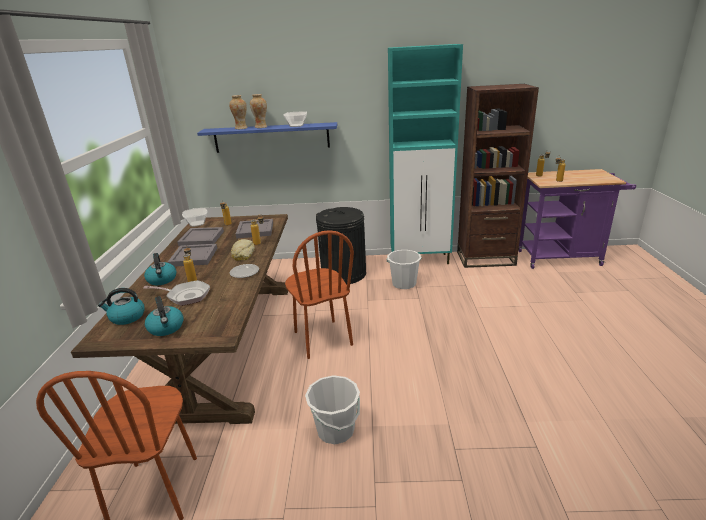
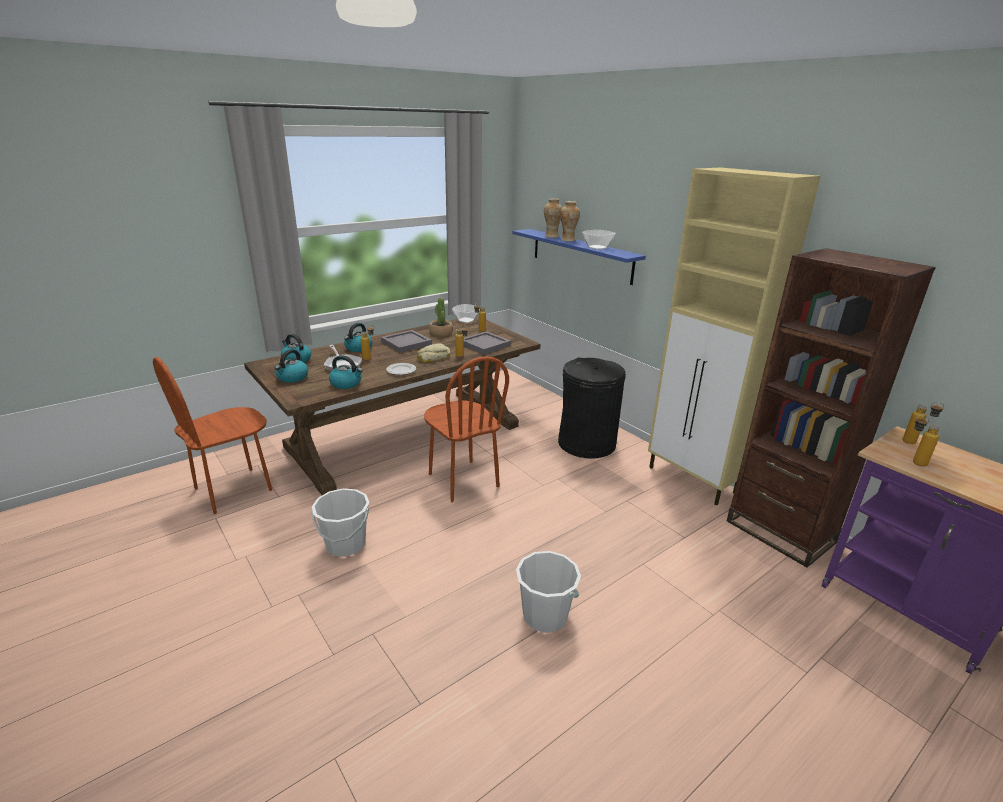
camera: 50 degrees right, 0 degrees up
grey tray [177,227,224,246] -> potted plant [429,298,453,336]
brown chair [285,230,354,359] -> brown chair turned 60 degrees counterclockwise [424,356,509,502]
white bucket [387,250,422,289] -> white bucket moved to [516,551,581,633]
turquoise cabinet [388,44,463,264] -> beige cabinet [648,167,821,505]
none -> kettle [329,355,363,389]

